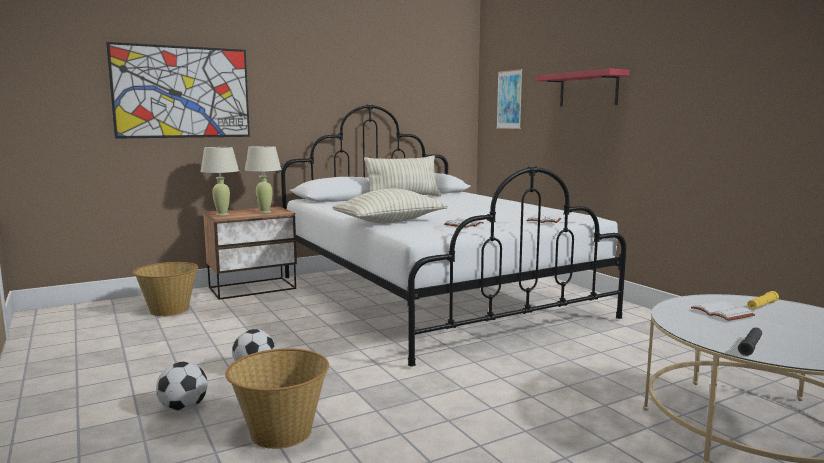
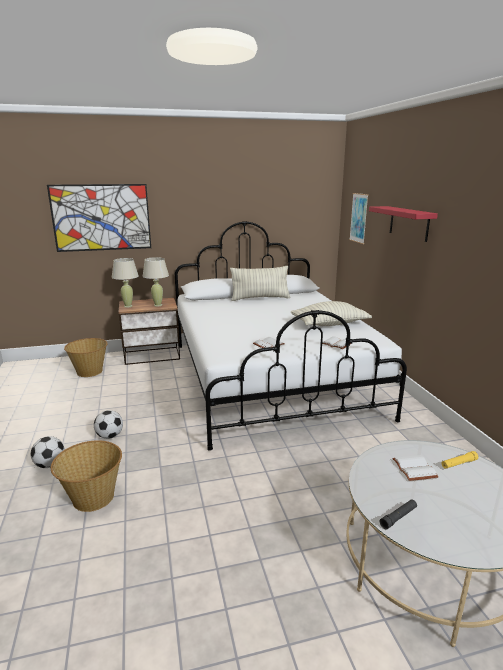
camera: 15 degrees right, 10 degrees up
pillow [332,188,448,224] -> pillow moved to [291,301,372,326]

